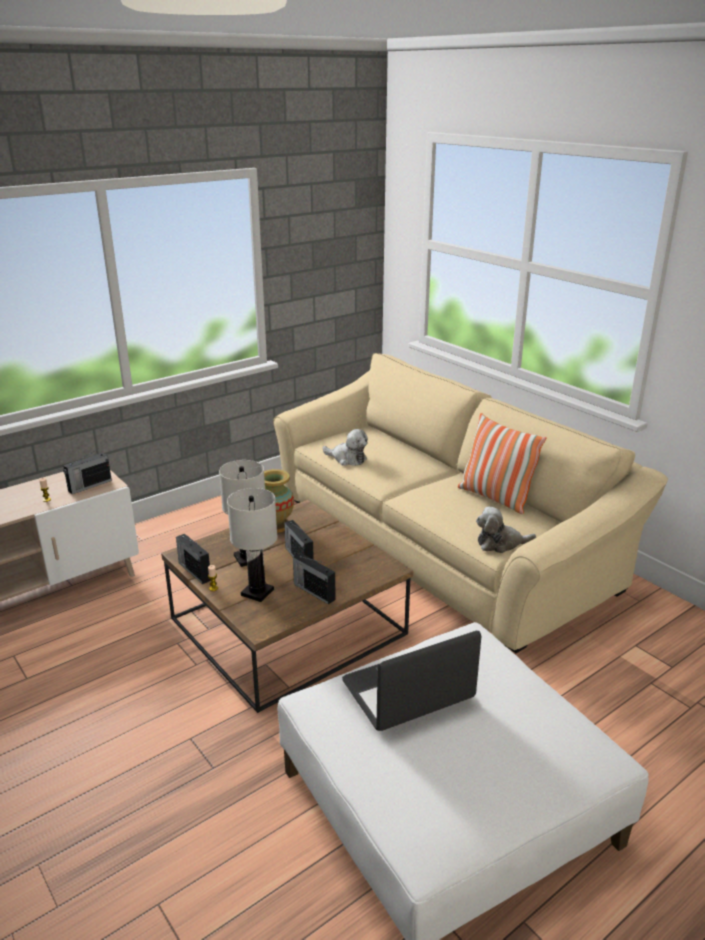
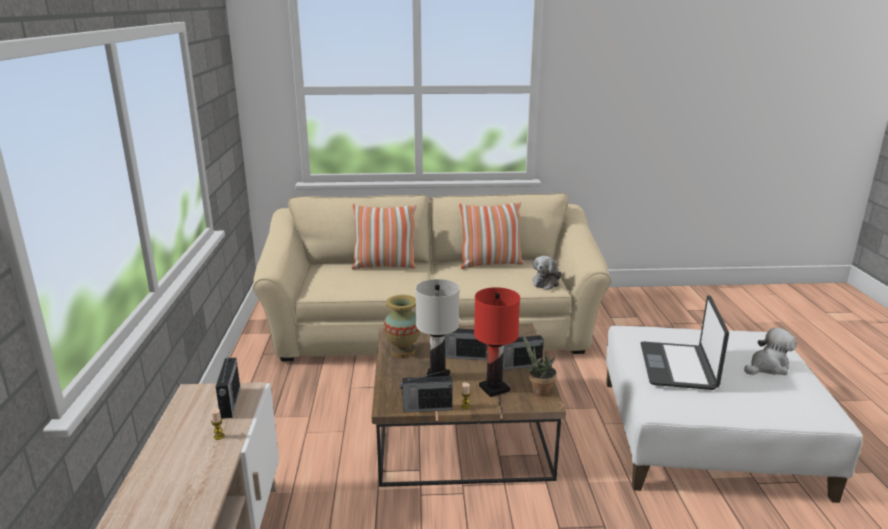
camera: 55 degrees left, 5 degrees down
white table lamp [227,488,277,602] -> red table lamp [474,287,520,397]
plush toy [323,429,368,466] -> plush toy moved to [744,328,796,375]
none -> pillow [351,204,417,269]
none -> potted plant [523,334,557,396]

